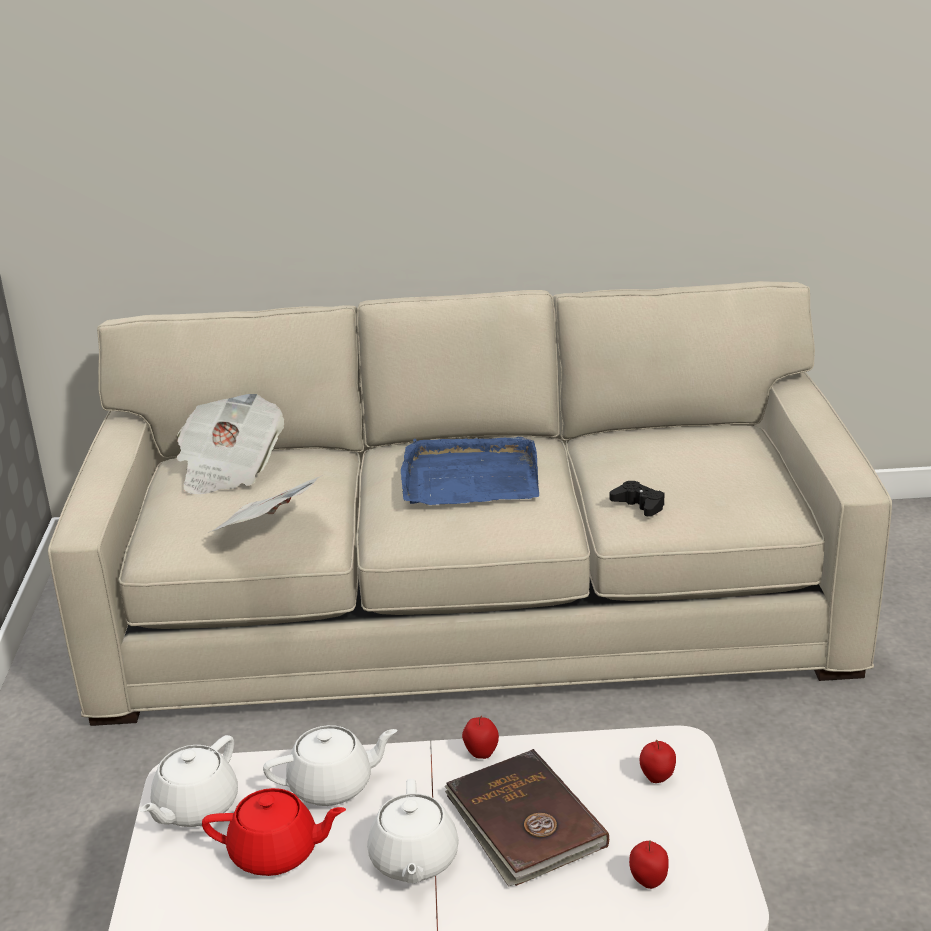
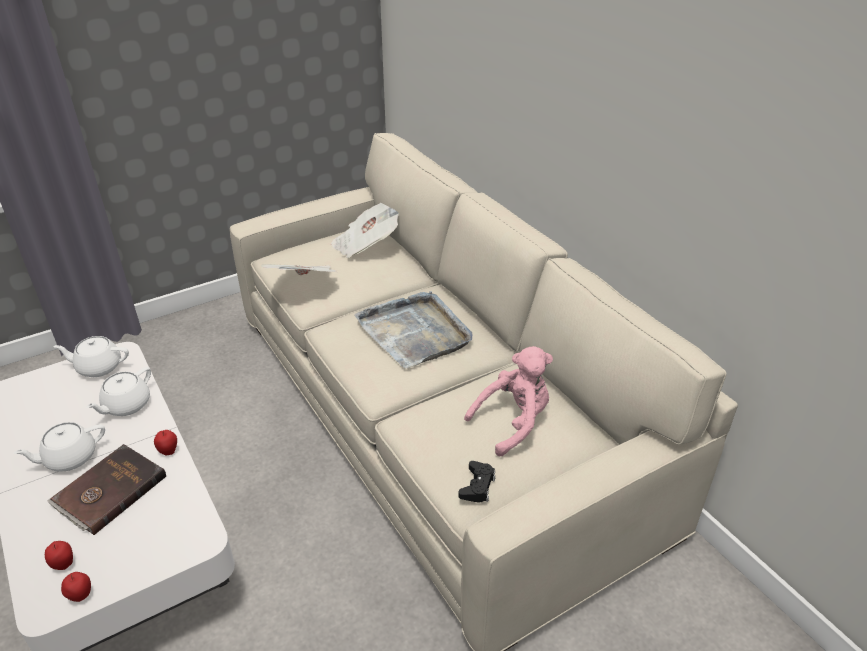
camera: 60 degrees right, 10 degrees up
red teapot [202,788,346,876] -> none
white teapot [263,725,397,806] -> white teapot turned 75 degrees clockwise [86,367,151,416]
blue tray [401,437,539,505] -> grey tray [354,291,472,369]
black game controller [610,481,664,517] -> black game controller moved to [458,461,495,503]
apple [640,739,676,783] -> apple moved to [61,572,91,602]
none -> pink plush toy [464,346,553,456]

